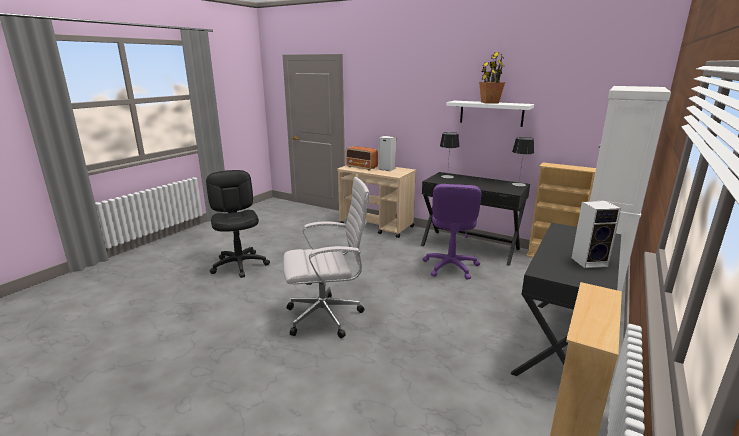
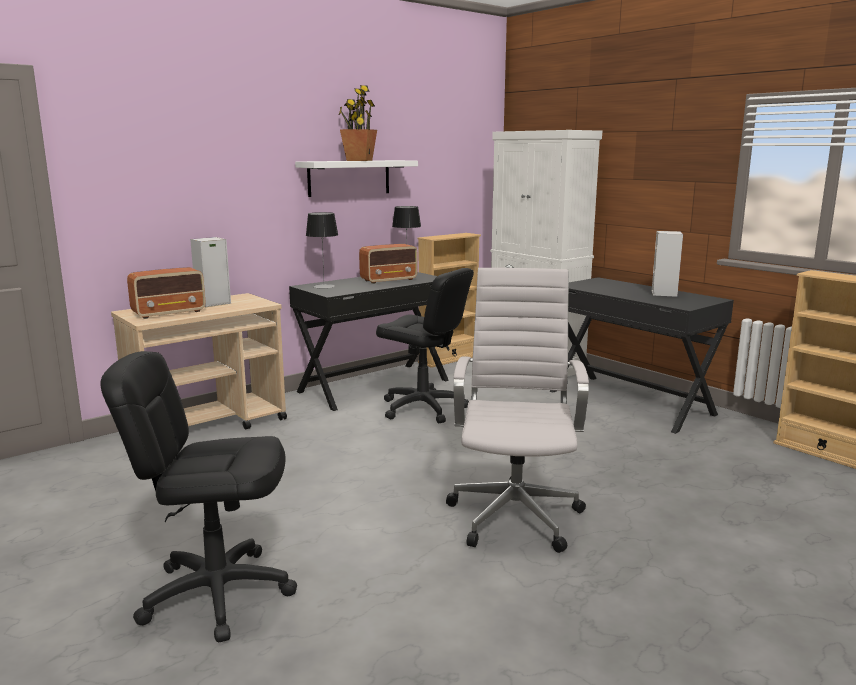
camera: 70 degrees left, 5 degrees down
purple office chair [422,184,481,279] -> black office chair [376,268,474,423]
none -> radio [359,244,418,284]

